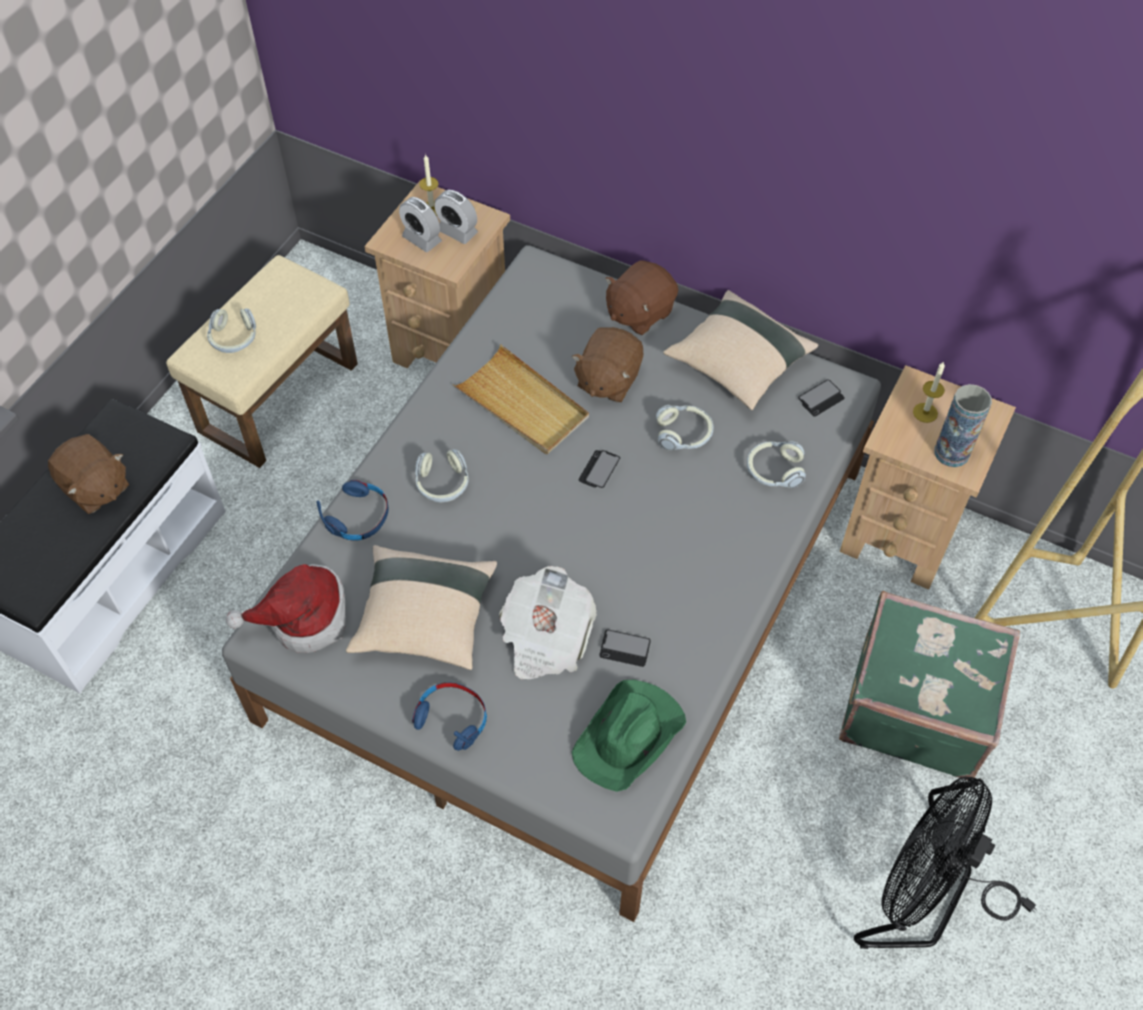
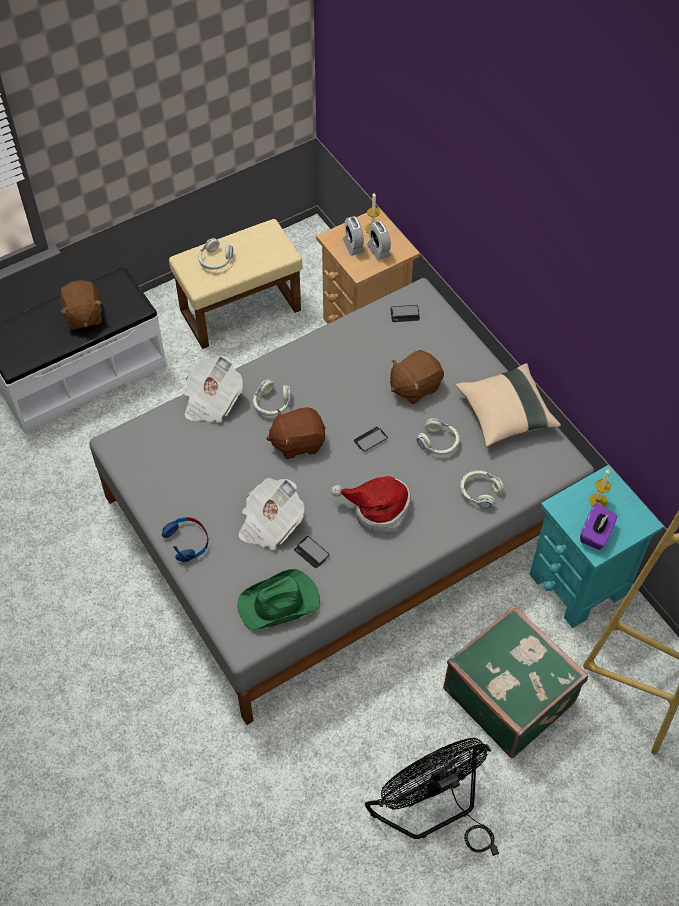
camera: 30 degrees right, 0 degrees up
hat [226,564,346,653] -> hat moved to [331,476,411,533]
blue headphones [317,480,389,541] -> newspaper [184,356,243,423]
beige pillow [346,545,497,670] -> none
beige tray [452,344,589,455] -> none
brown plush toy [605,260,678,335] -> brown plush toy moved to [267,407,325,459]
phone [798,379,845,417] -> phone moved to [390,305,420,322]
beige nightstand [840,365,1016,590] -> turquoise nightstand [529,465,664,628]
vase [934,384,992,467] -> purple tissue box [580,503,617,550]

